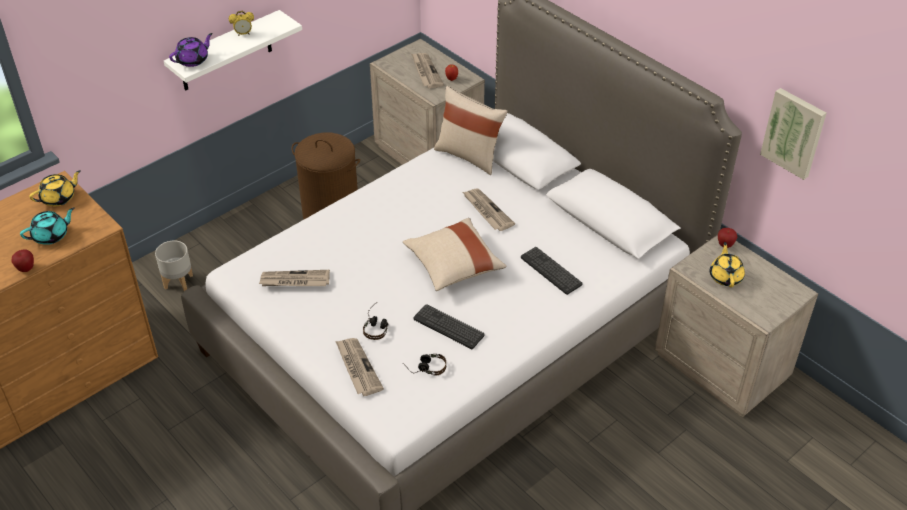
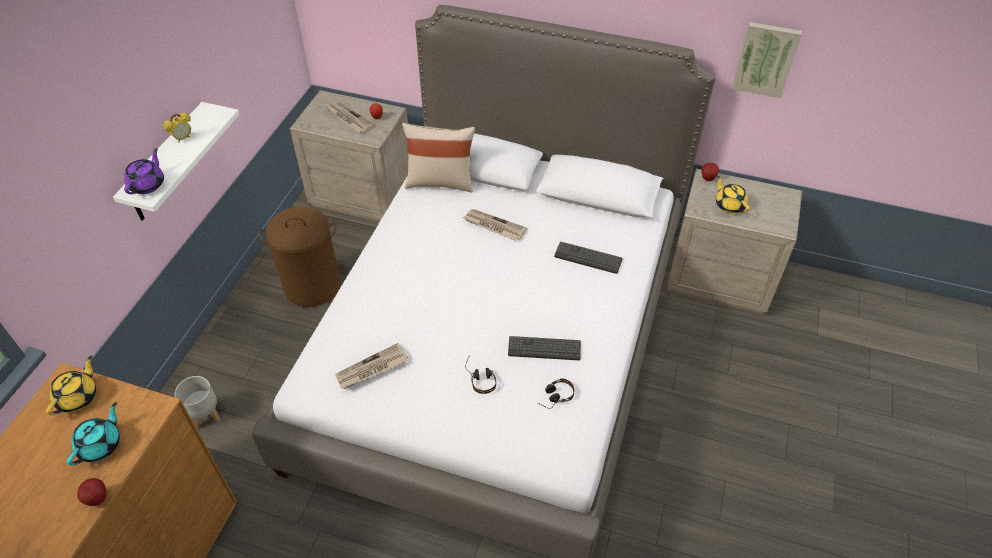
camera: 30 degrees left, 5 degrees up
newspaper [335,338,384,396] -> none
beige pillow [403,218,506,291] -> none

